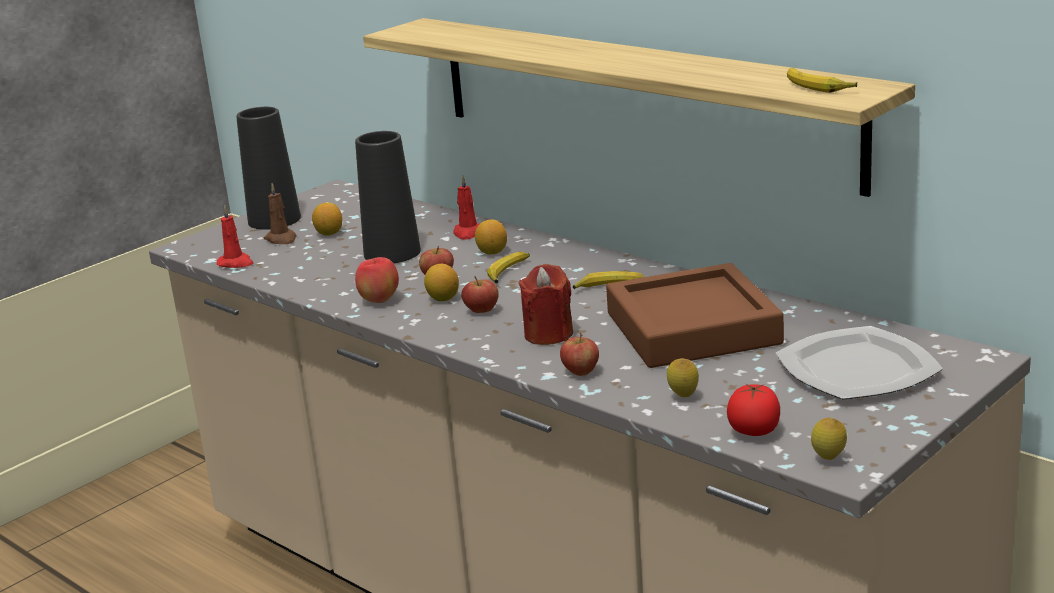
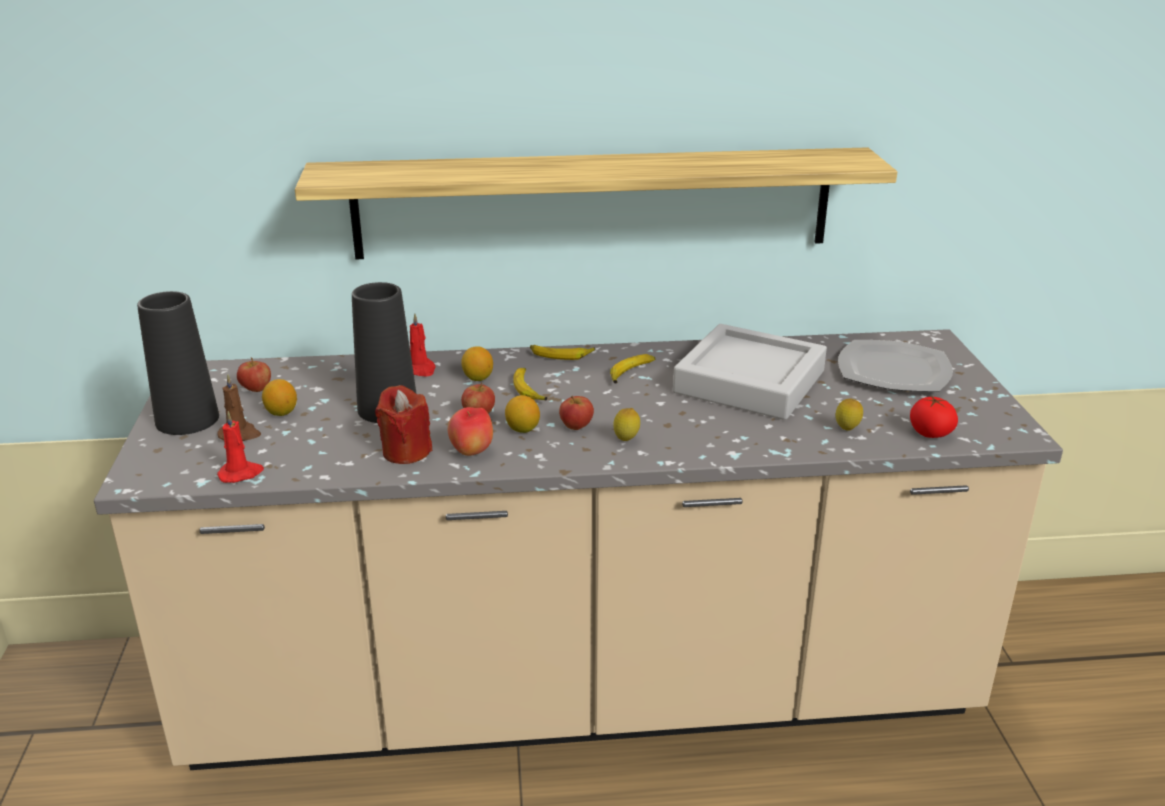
camera: 50 degrees left, 5 degrees up
red candle [518,264,573,345] -> red candle moved to [375,385,433,464]
apple [560,333,599,376] -> apple moved to [237,357,271,392]
brown tray [606,263,784,368] -> grey tray [673,324,827,420]
banana [787,68,857,93] -> banana moved to [530,345,595,360]
lemon [811,417,847,460] -> lemon moved to [613,408,640,441]

